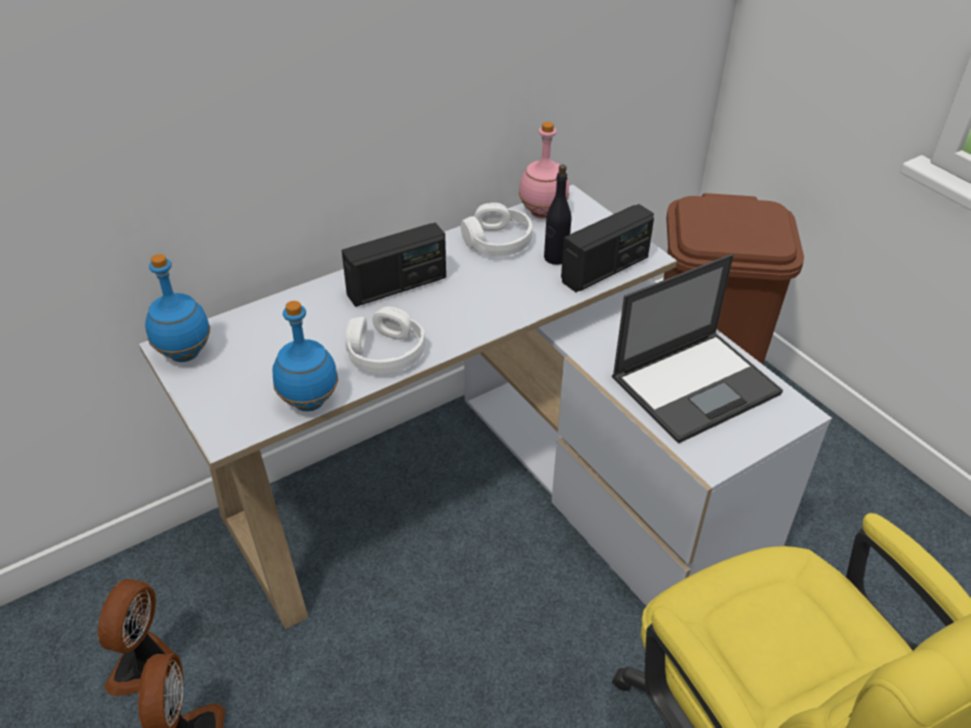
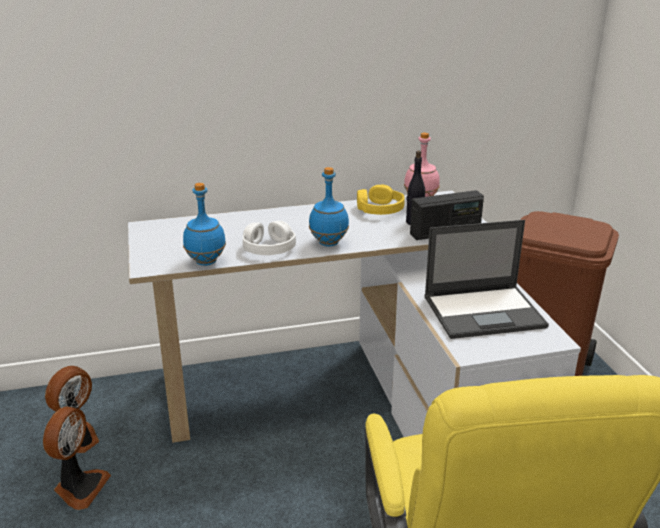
camera: 20 degrees right, 15 degrees down
blue bottle [145,254,210,362] -> blue bottle moved to [309,167,349,247]
radio [342,223,446,307] -> none
white headphones [461,203,532,256] -> yellow headphones [357,184,405,215]

